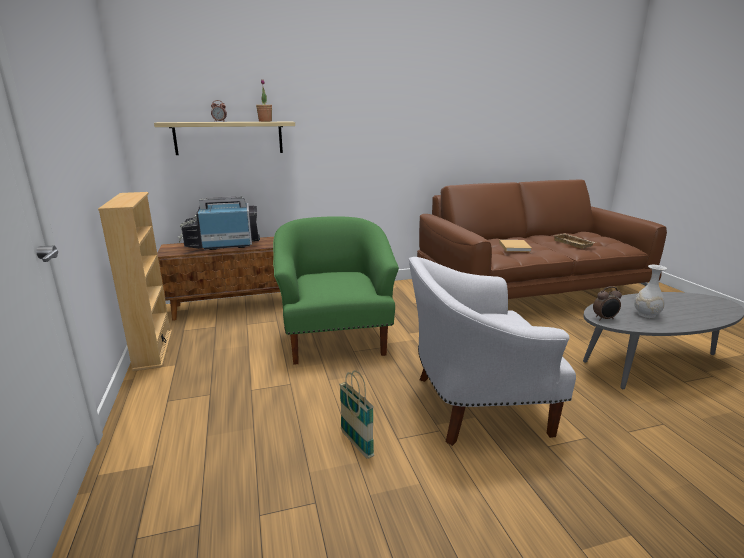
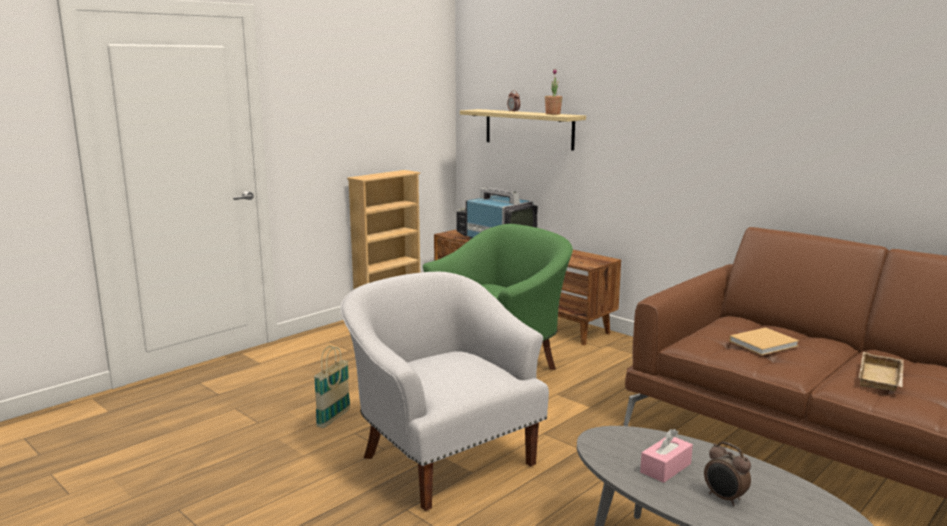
camera: 60 degrees right, 5 degrees down
alarm clock [593,286,622,321] -> alarm clock moved to [704,442,751,506]
white vase [634,265,667,318] -> pink tissue box [640,429,693,483]

